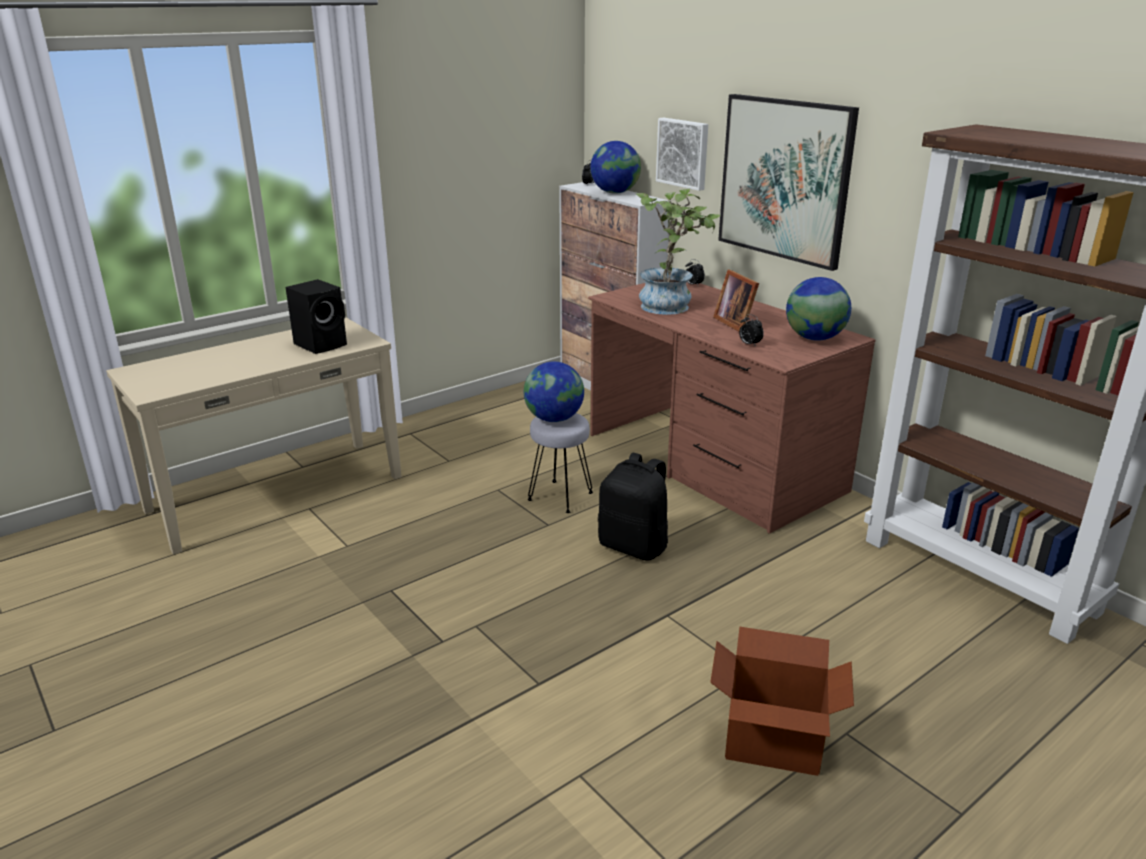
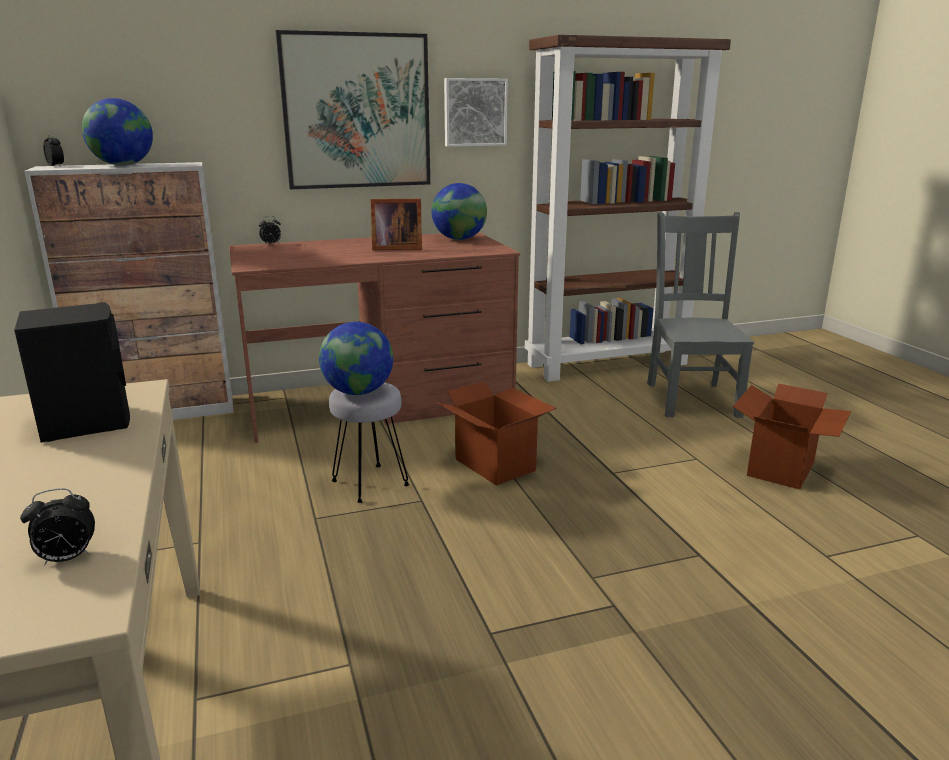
camera: 70 degrees left, 5 degrees down
black backpack [598,453,668,561] -> cardboard box [437,381,556,486]
potted plant [636,189,721,315] -> none
picture [656,118,708,191] -> picture moved to [444,78,508,147]
alarm clock [739,314,764,347] -> alarm clock moved to [20,488,95,565]
none -> grey chair [647,212,754,418]

